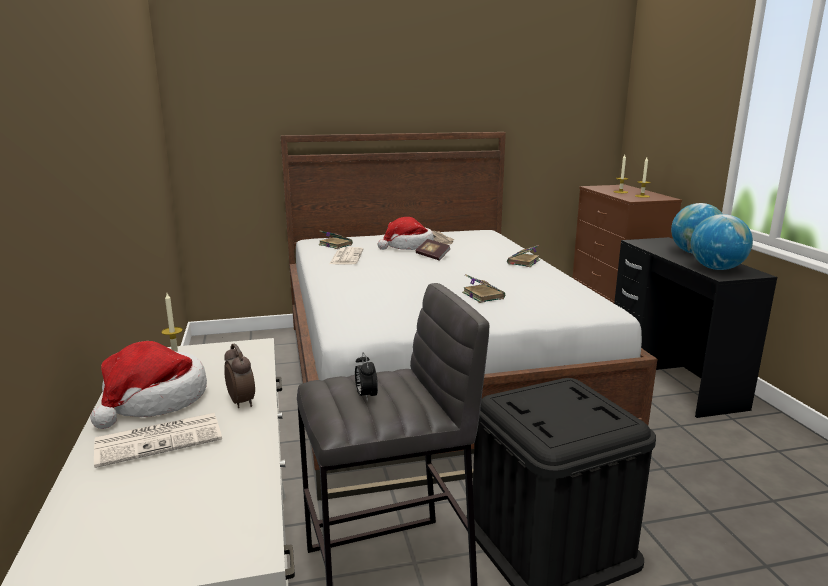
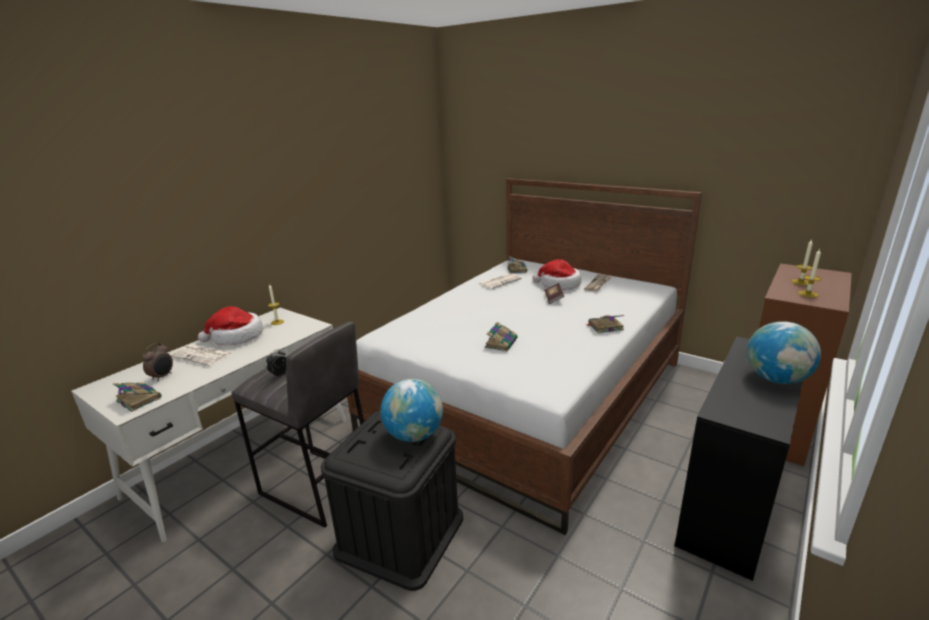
camera: 50 degrees right, 5 degrees up
alarm clock [224,344,255,408] -> alarm clock moved to [142,343,173,381]
globe [691,214,753,270] -> globe moved to [380,379,443,442]
none -> book [113,382,161,412]

